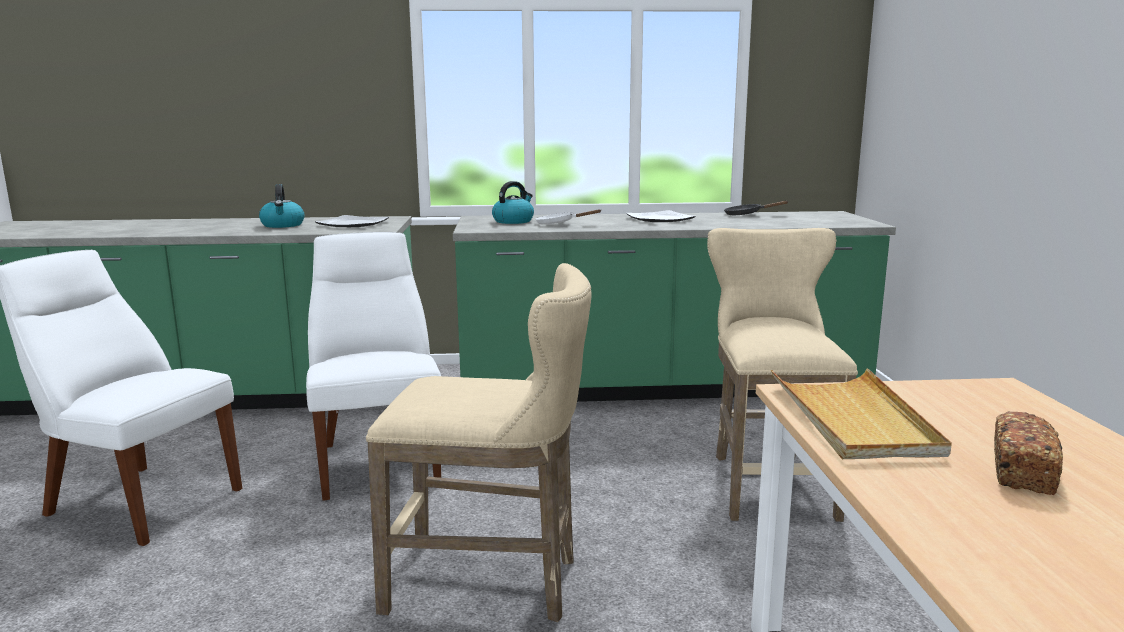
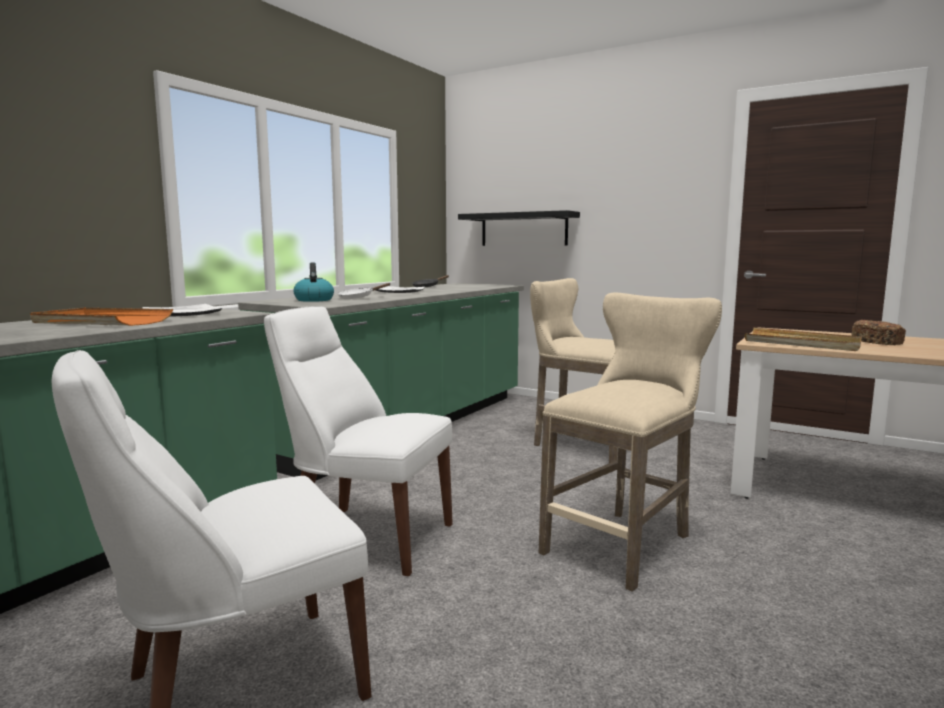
camera: 55 degrees left, 5 degrees down
kettle [259,184,304,228] -> orange tray [30,308,173,326]
none -> black shelf [458,210,580,246]

